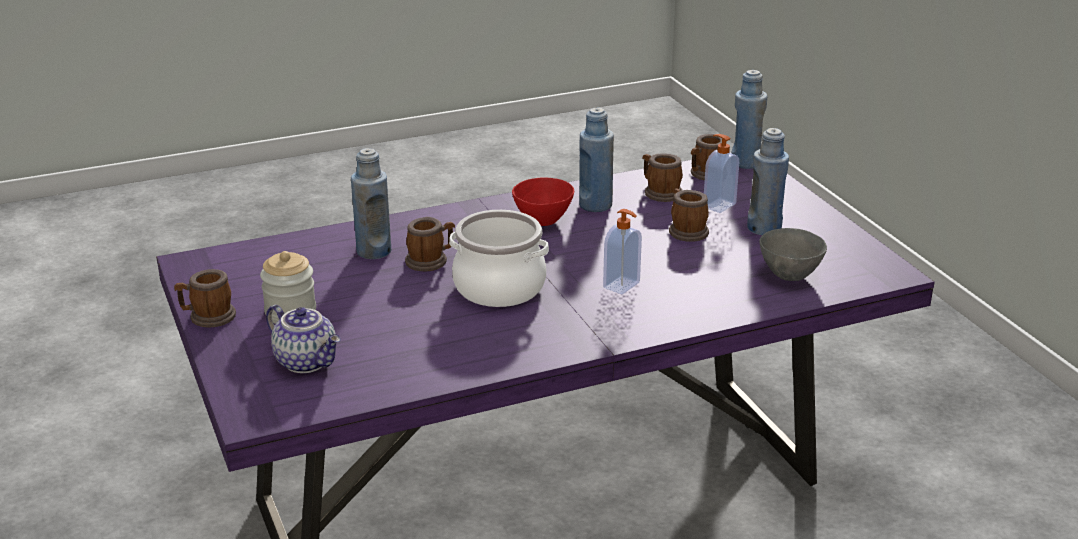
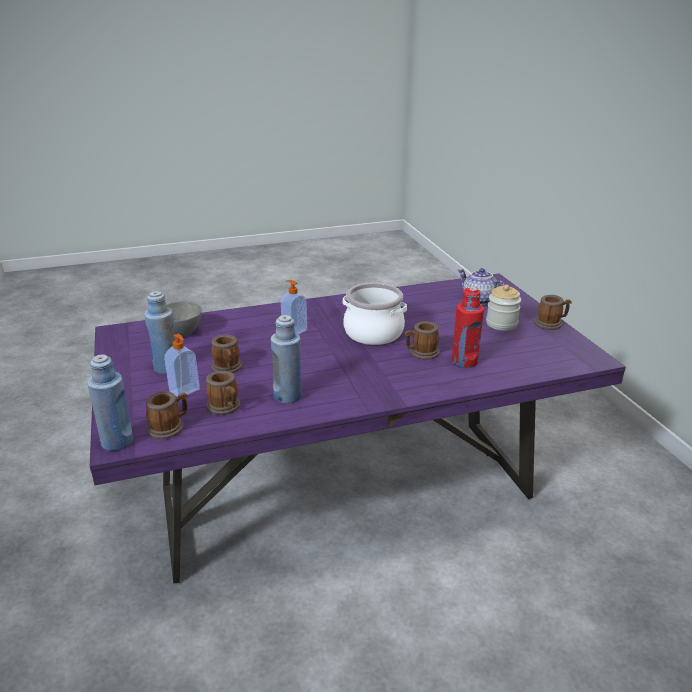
camera: 175 degrees left, 0 degrees up
blue bottle [351,148,391,259] -> red bottle [452,286,484,368]
red bowl [512,178,574,226] -> none

